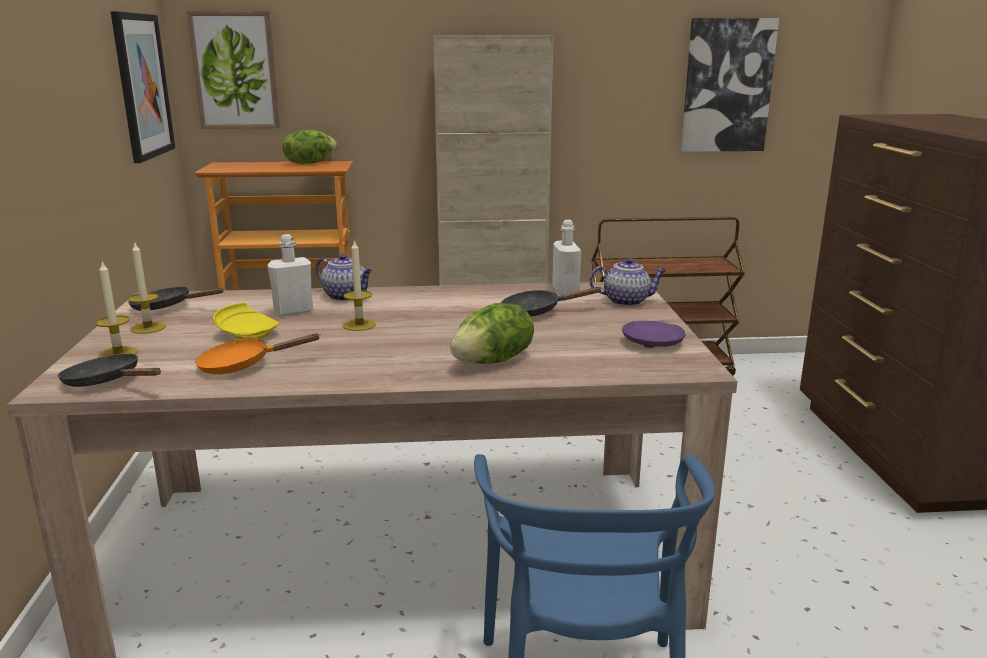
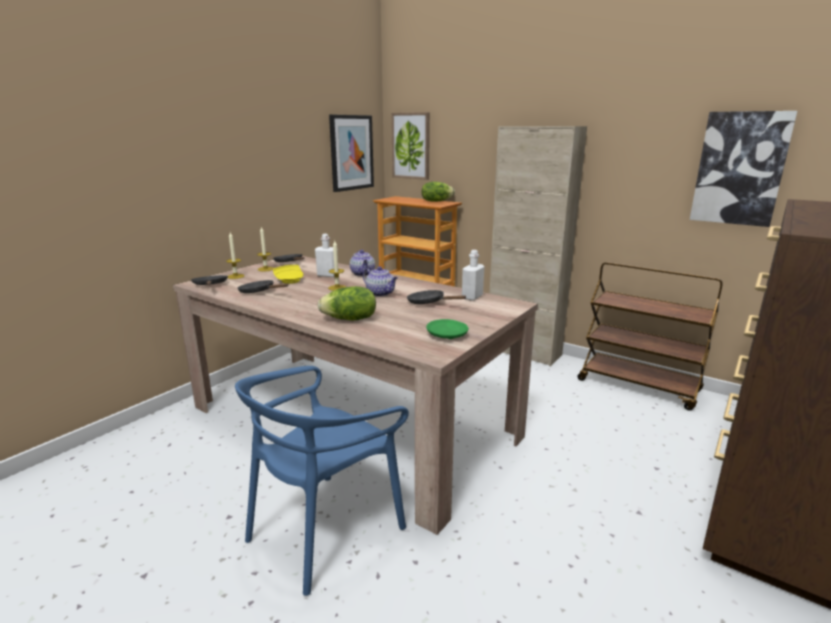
camera: 40 degrees right, 0 degrees up
orange frying pan [195,333,321,375] -> black frying pan [238,280,288,293]
teapot [589,258,667,306] -> teapot moved to [363,266,398,297]
purple plate [622,321,686,348] -> green plate [426,319,469,339]

